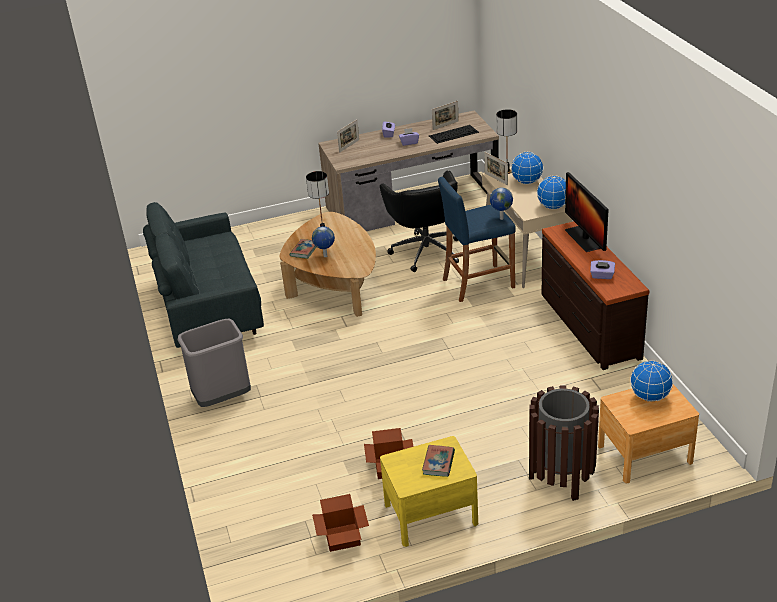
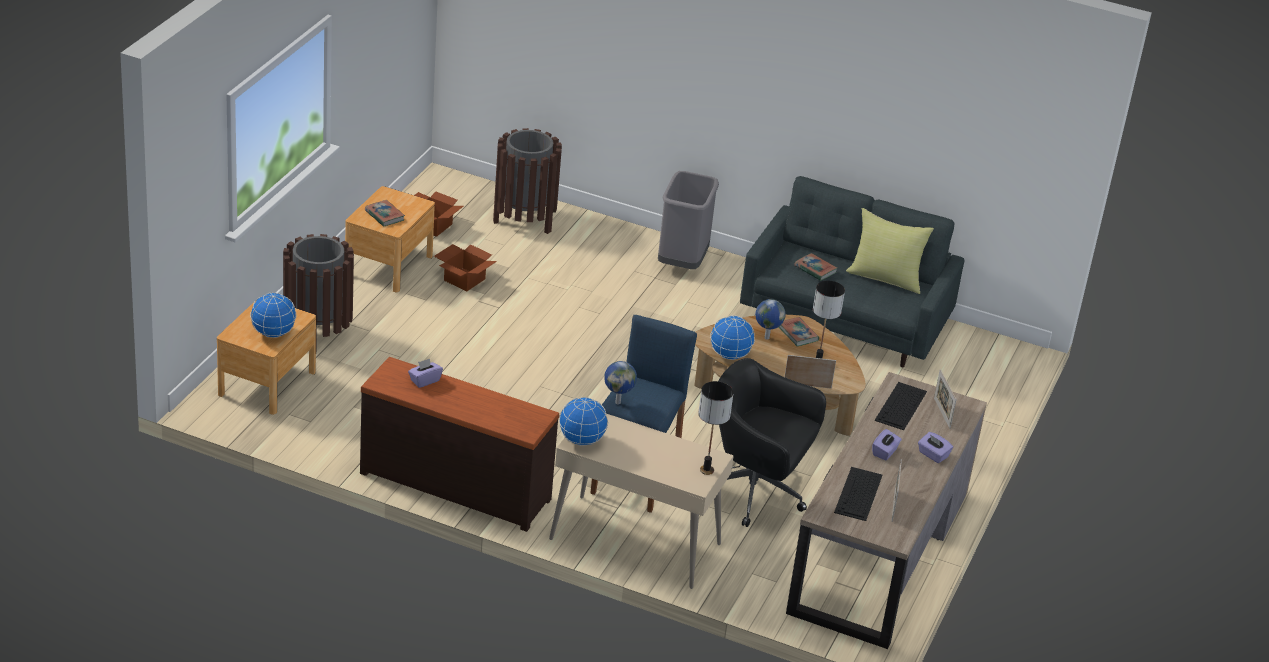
camera: 125 degrees right, 0 degrees up
yellow nightstand [380,436,478,547] -> brown nightstand [345,186,435,292]
picture frame [484,152,508,185] -> picture frame moved to [784,355,836,389]
globe [511,152,544,184] -> globe moved to [710,315,755,360]
monitor [565,172,609,252] -> none
none -> brown trash can [493,128,562,234]
none -> book [794,253,837,281]
none -> yellow pillow [846,208,934,294]
none -> keyboard [874,382,927,430]

